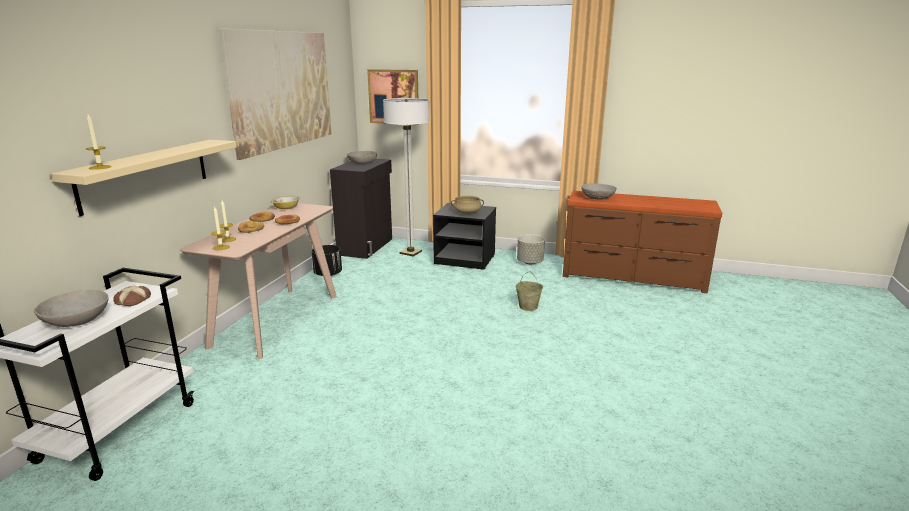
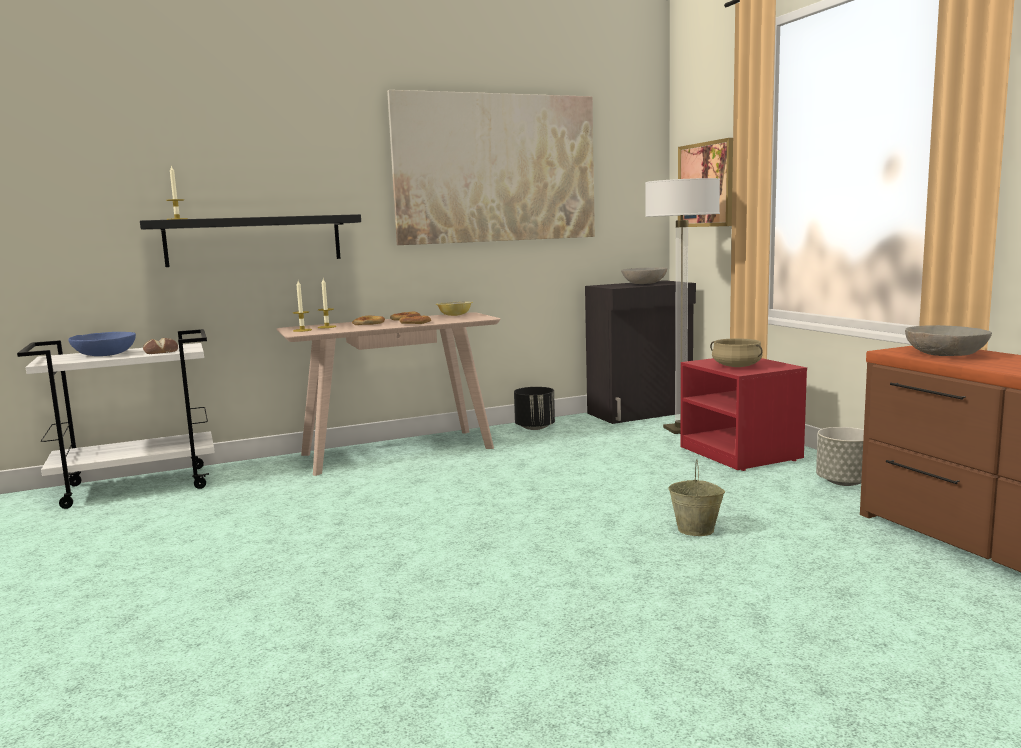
camera: 50 degrees right, 10 degrees down
grey bowl [34,290,109,327] -> blue bowl [68,332,136,356]
beige shelf [51,140,237,216] -> black shelf [140,214,361,267]
black nightstand [433,203,496,270] -> red nightstand [680,358,807,471]

